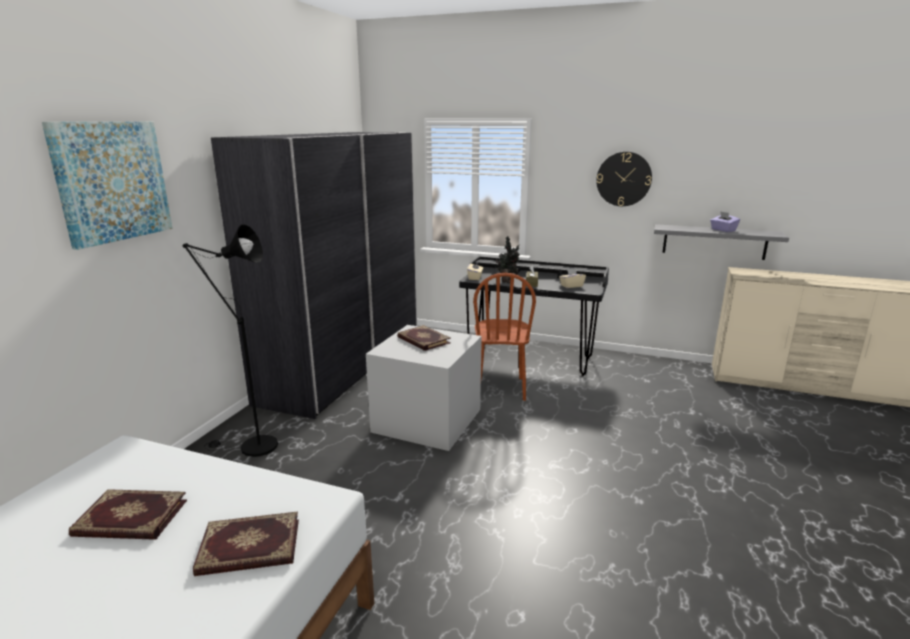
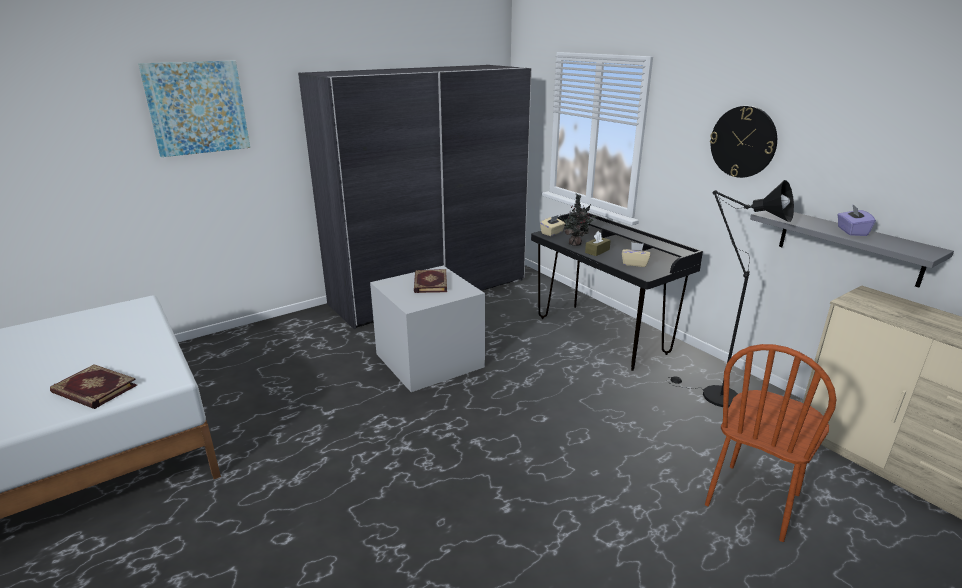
camera: 35 degrees right, 5 degrees up
book [69,489,187,540] -> none
black floor lamp [182,224,278,457] -> black floor lamp moved to [666,180,794,408]
brown chair [473,273,536,401] -> brown chair moved to [705,344,837,542]

